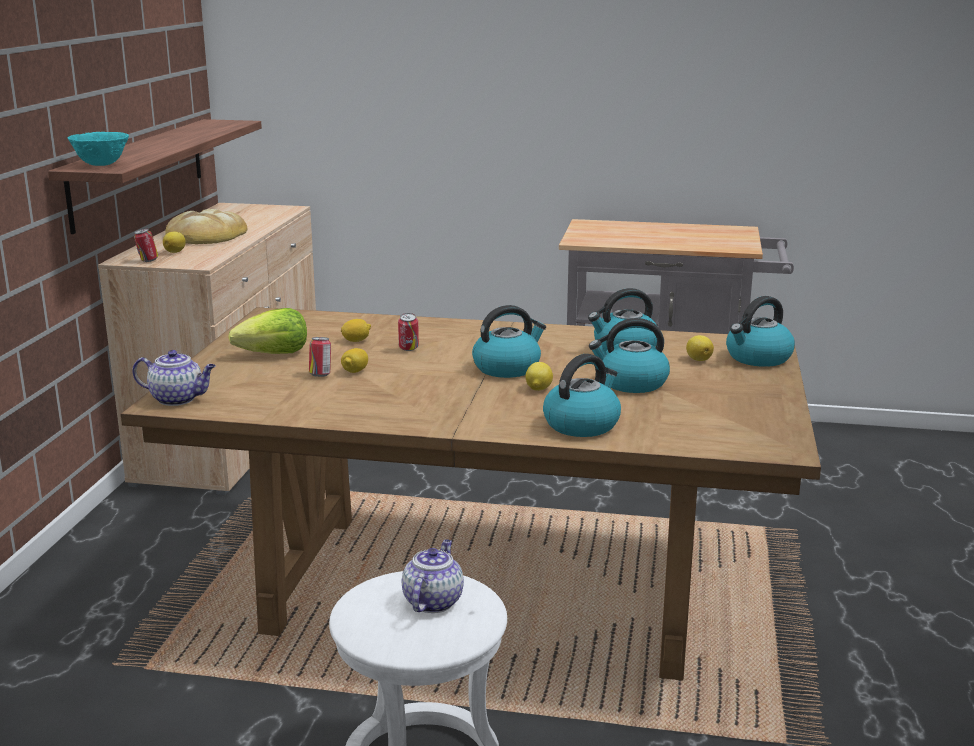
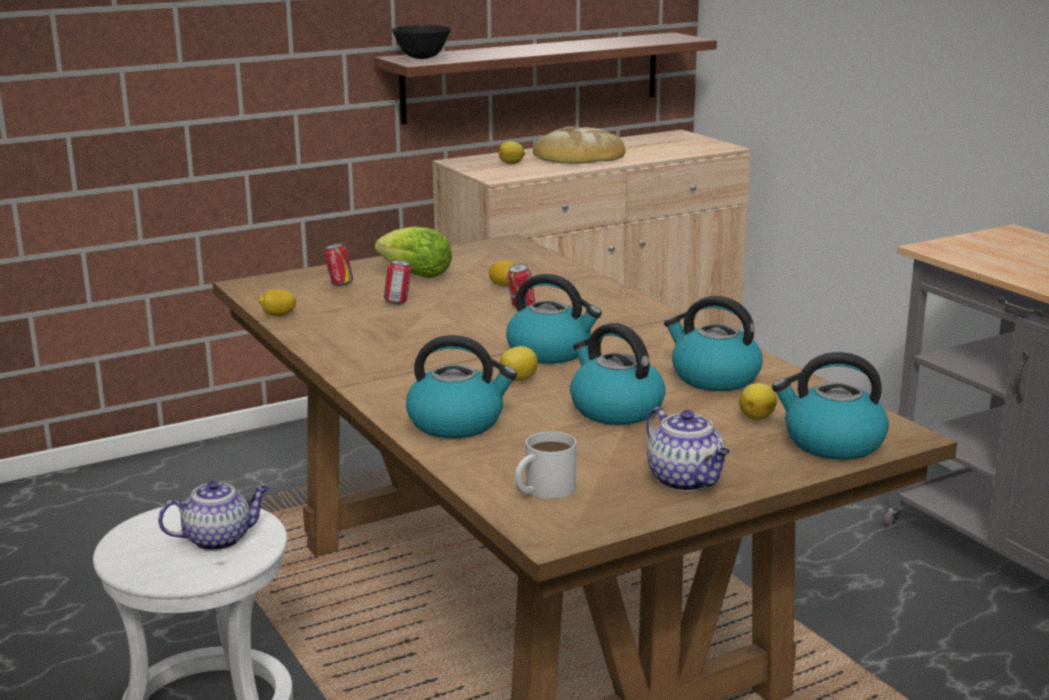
camera: 50 degrees right, 0 degrees up
turquoise bowl [68,132,129,166] -> black bowl [392,25,451,59]
teapot [132,350,216,406] -> teapot moved to [646,407,730,491]
can [134,228,158,262] -> can moved to [325,243,353,286]
lemon [341,348,368,373] -> lemon moved to [259,289,297,316]
none -> white mug [515,431,576,499]

